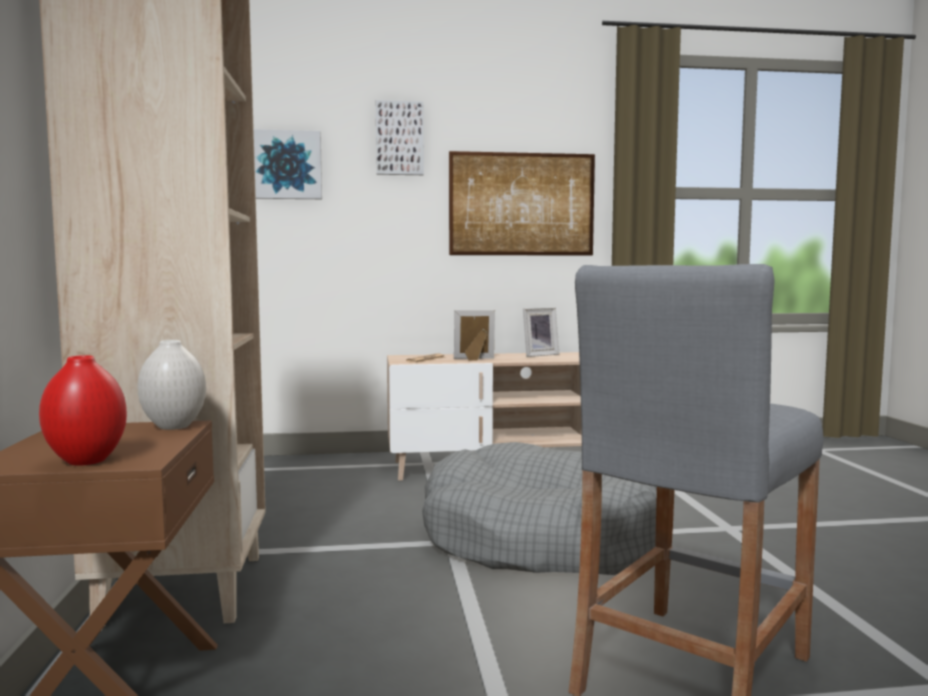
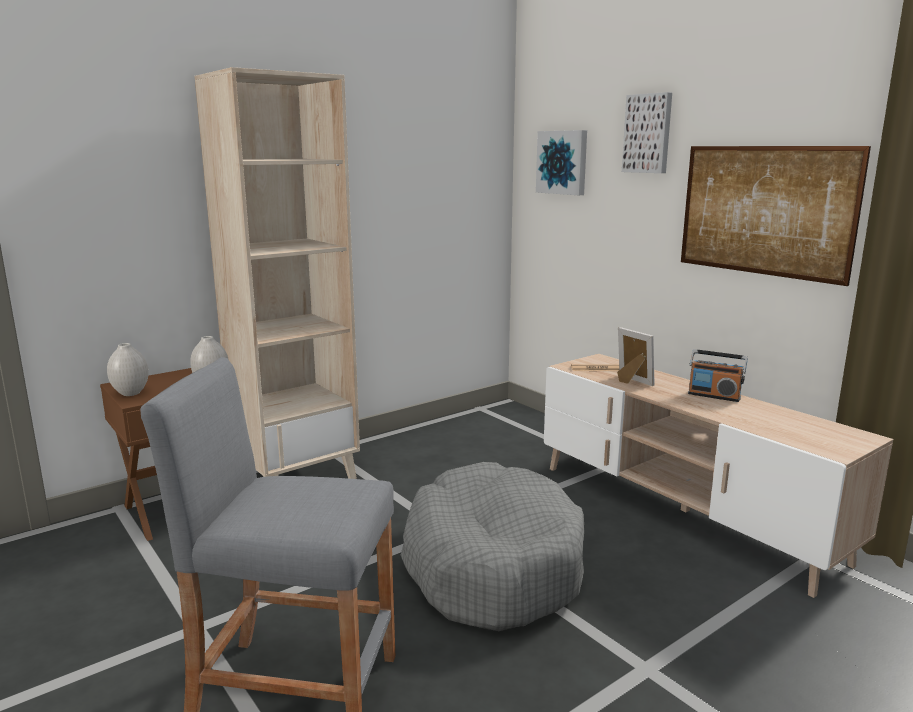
camera: 60 degrees right, 10 degrees up
red vase [39,355,127,466] -> white vase [107,343,149,396]
picture frame [523,307,559,357] -> radio [688,349,748,402]

